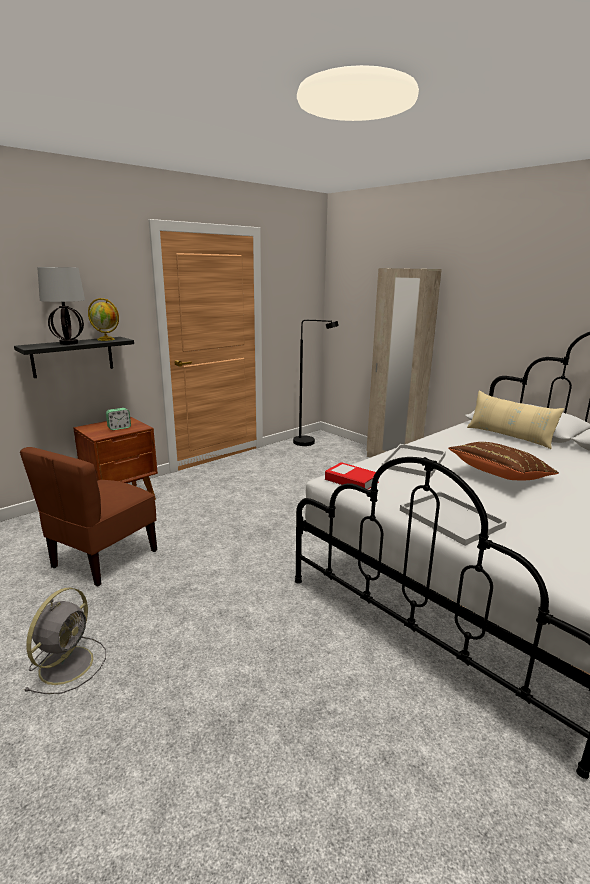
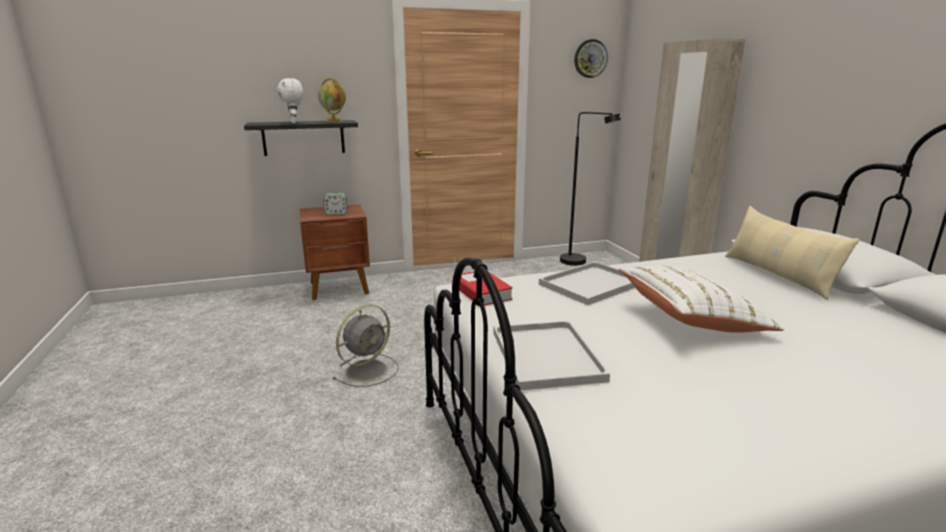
camera: 25 degrees right, 0 degrees up
brown chair [20,447,157,586] -> none
grey fan [24,588,106,694] -> grey fan moved to [332,304,399,387]
table lamp [37,267,85,345] -> white plush toy [277,78,303,123]
brown pillow [448,442,559,480] -> white pillow [618,266,784,333]
none -> wall clock [574,39,608,78]

